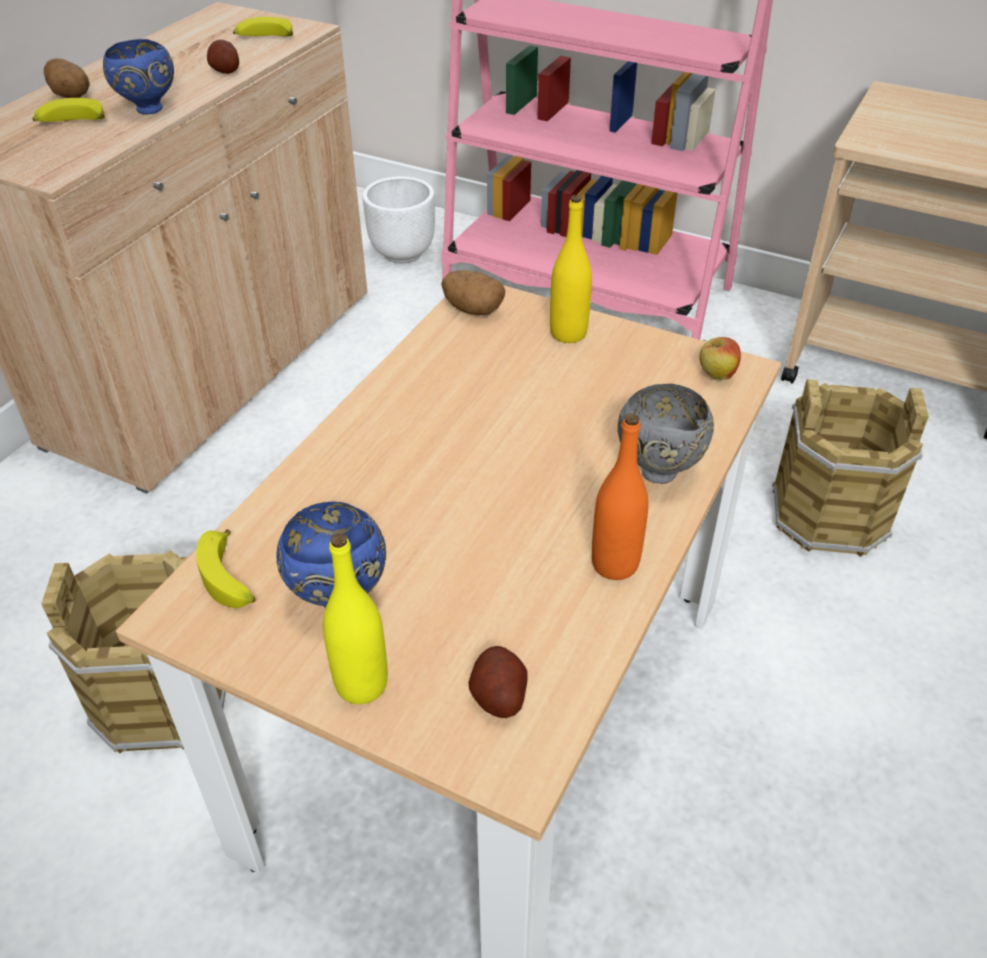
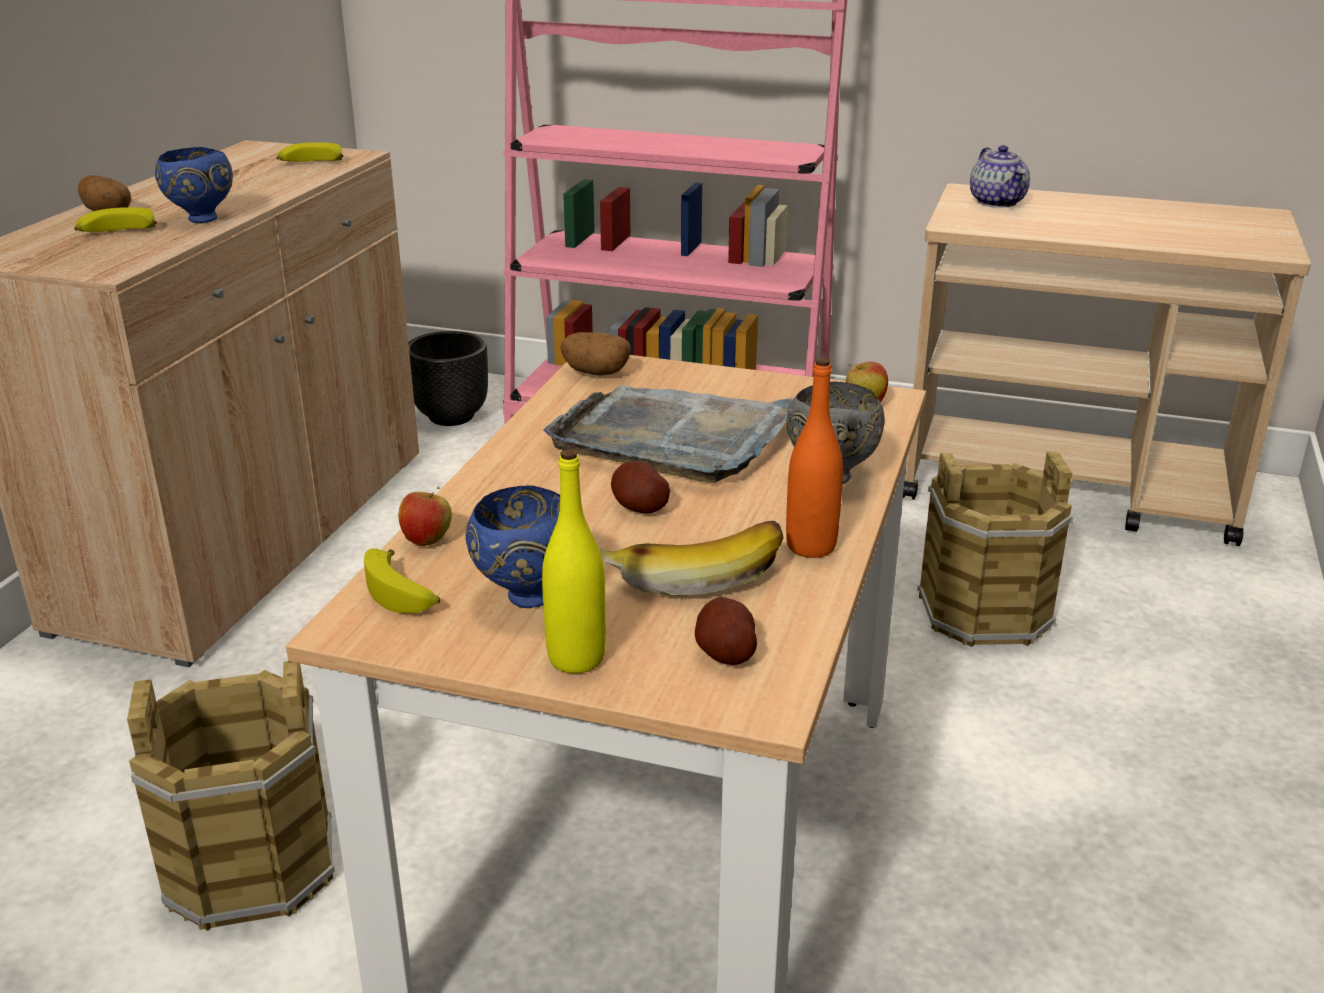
camera: 10 degrees left, 15 degrees down
potato [207,40,239,74] -> potato moved to [611,461,670,513]
white planter [362,176,435,263] -> black planter [408,331,488,426]
yellow bottle [550,195,592,343] -> none
none -> apple [398,486,452,546]
none -> grey tray [543,385,794,483]
none -> banana [599,521,784,595]
none -> teapot [970,145,1030,208]

